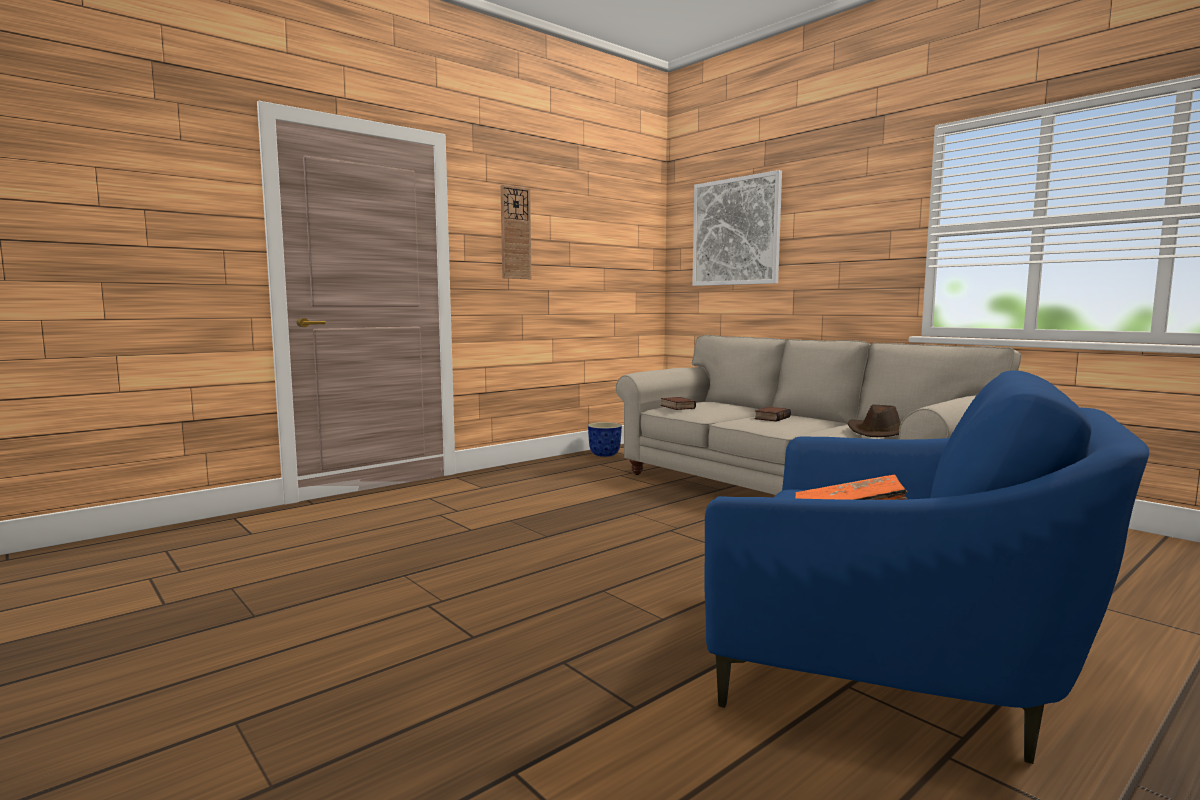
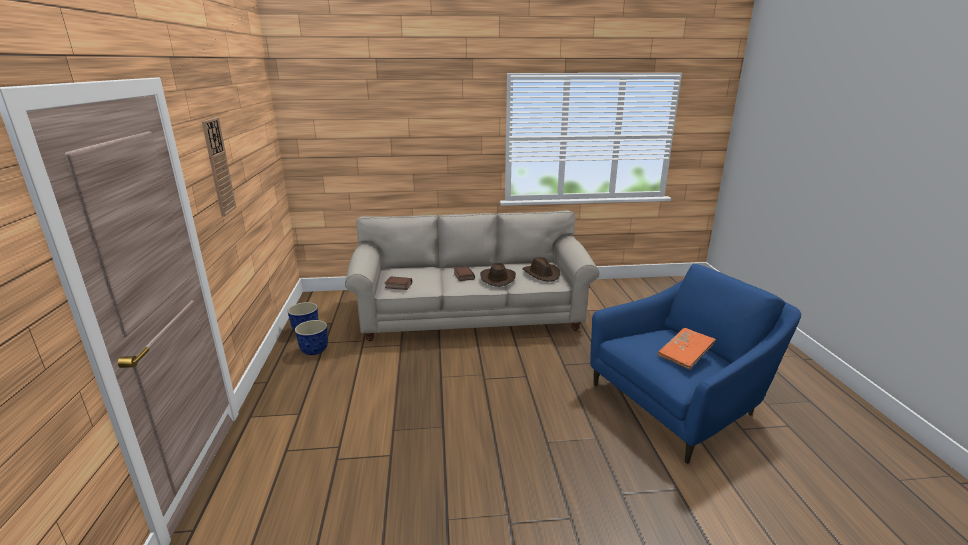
camera: 55 degrees left, 15 degrees up
picture [692,170,782,286] -> none
none -> planter [295,320,328,355]
none -> brown hat [480,263,516,287]

